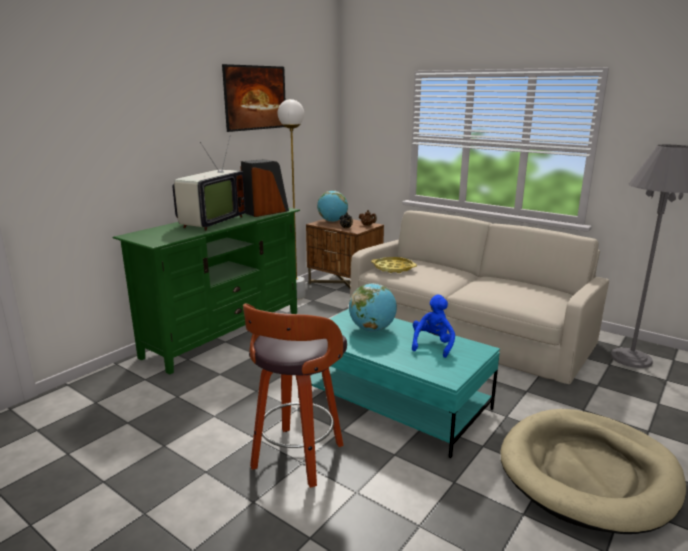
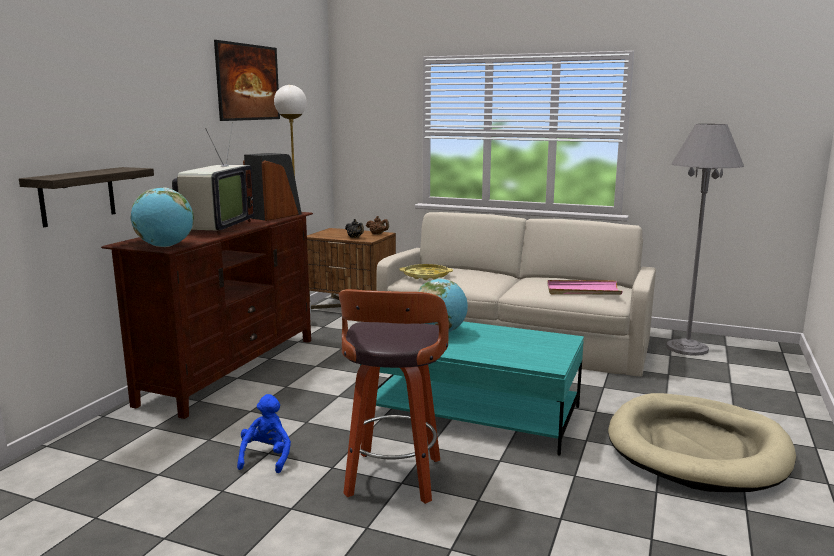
camera: 15 degrees left, 5 degrees down
green tv stand [113,208,300,375] -> brown tv stand [101,212,313,419]
globe [317,191,348,222] -> globe moved to [130,187,194,247]
blue plush toy [412,294,455,358] -> blue plush toy moved to [237,394,291,473]
none -> shelf [19,167,154,227]
none -> pink tray [547,280,623,295]

